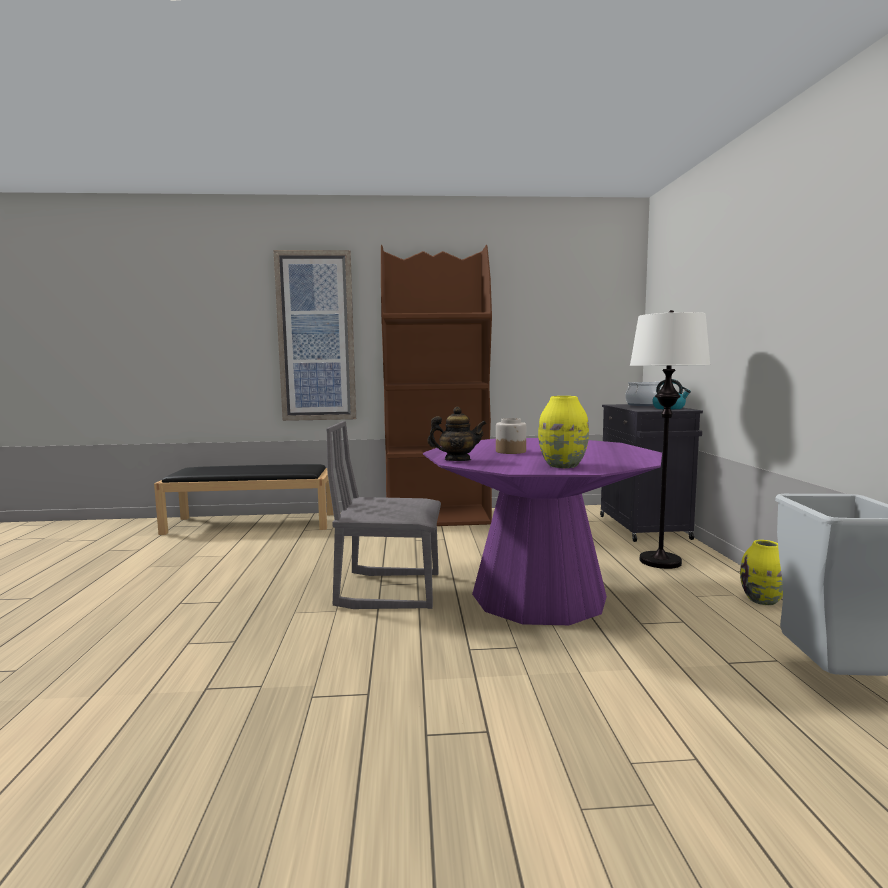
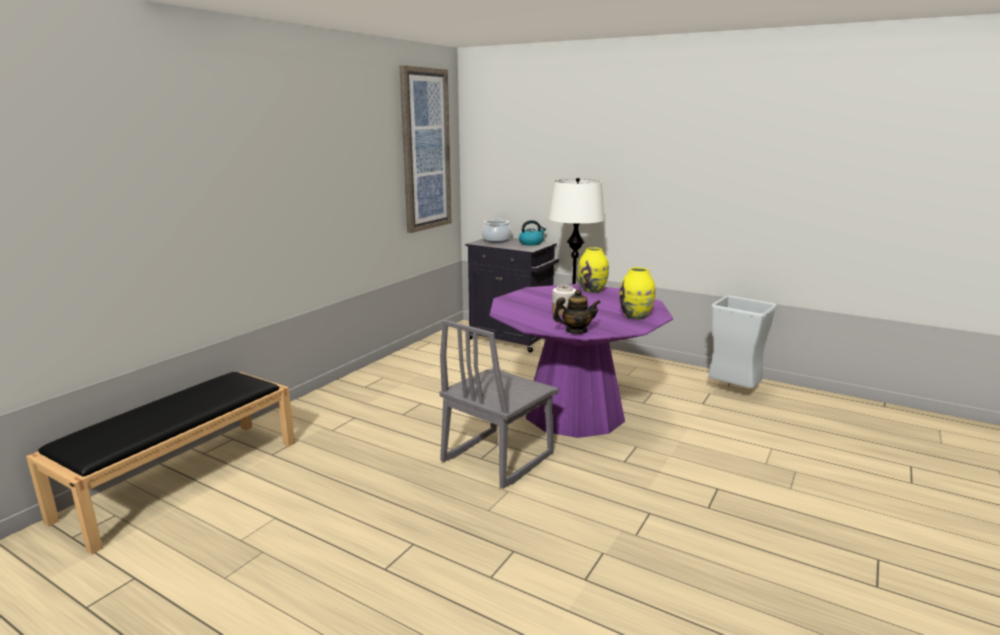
camera: 55 degrees left, 10 degrees up
picture [273,250,356,421] -> picture moved to [400,65,451,233]
brown bookcase [381,245,492,526] -> none
teapot [427,407,487,461] -> teapot turned 45 degrees clockwise [553,289,601,334]
yellow vase [740,540,783,605] -> yellow vase moved to [578,247,609,293]

